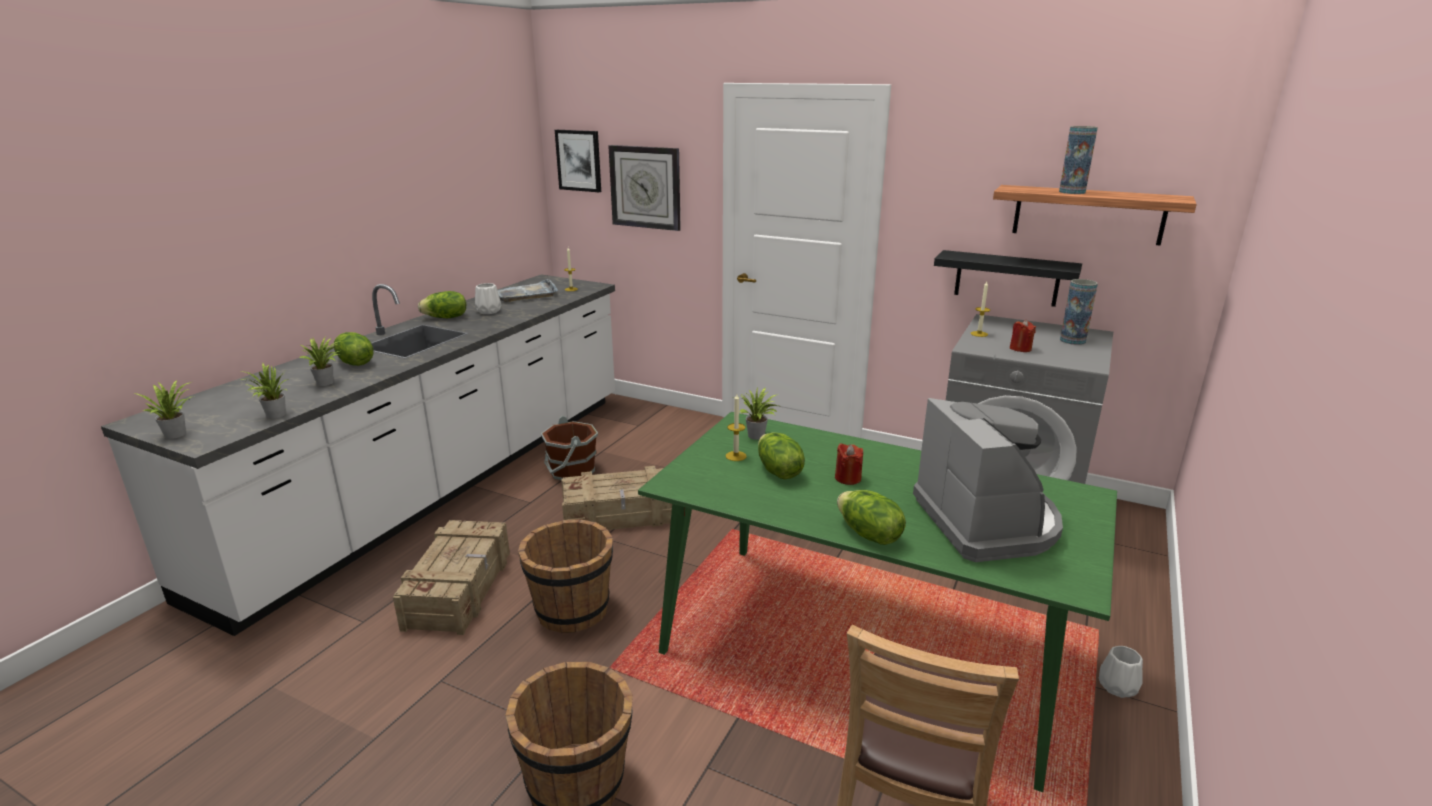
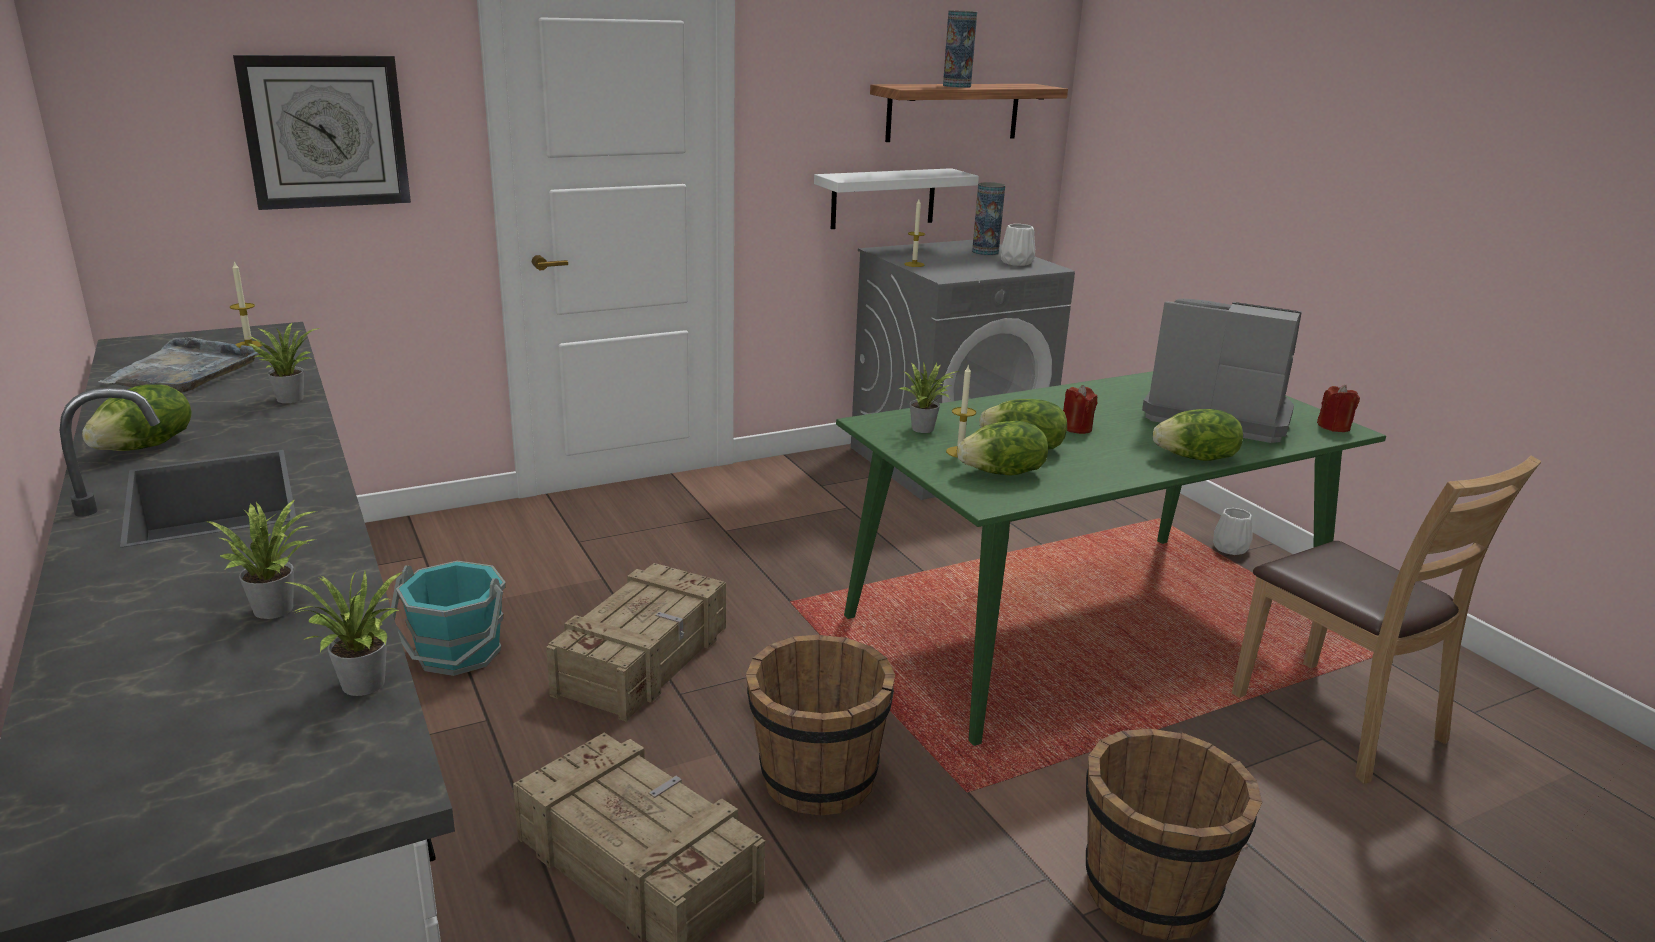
camera: 55 degrees left, 0 degrees up
potted plant [133,380,193,439] -> potted plant moved to [248,323,320,403]
lettuce [334,332,374,366] -> lettuce moved to [957,421,1048,476]
white vase [475,283,501,314] -> white vase moved to [1000,224,1035,266]
brown bucket [541,416,598,480] -> turquoise bucket [391,561,506,676]
picture [555,130,601,192] -> none
black shelf [934,250,1082,307] -> white shelf [814,168,979,229]
red candle [1010,320,1036,352] -> red candle moved to [1317,385,1360,432]

